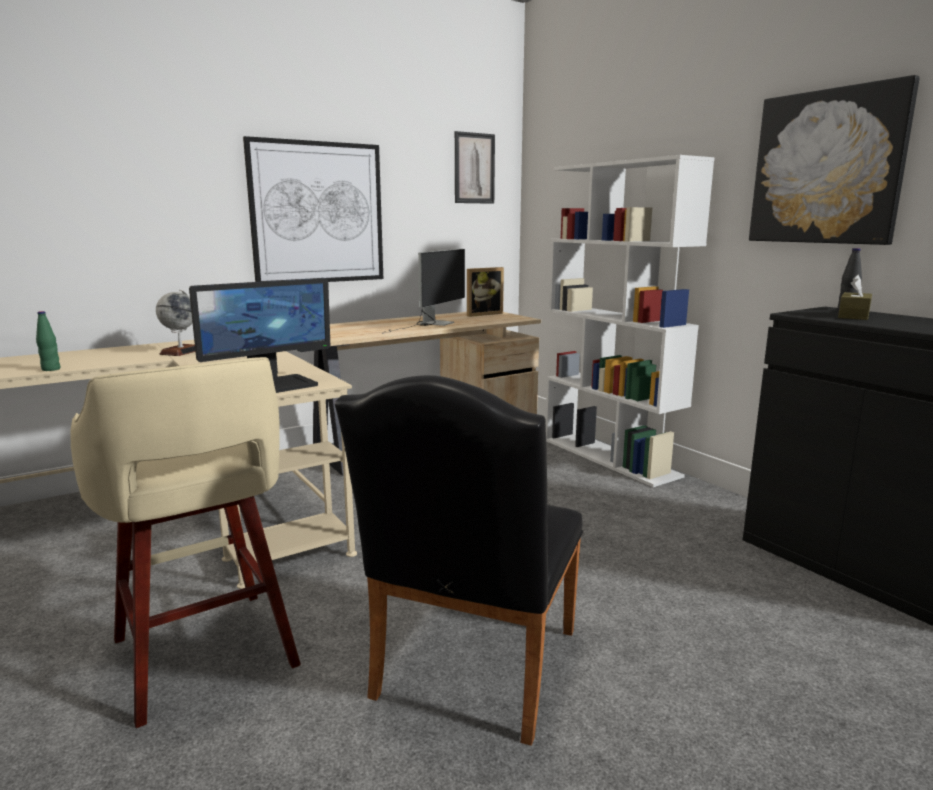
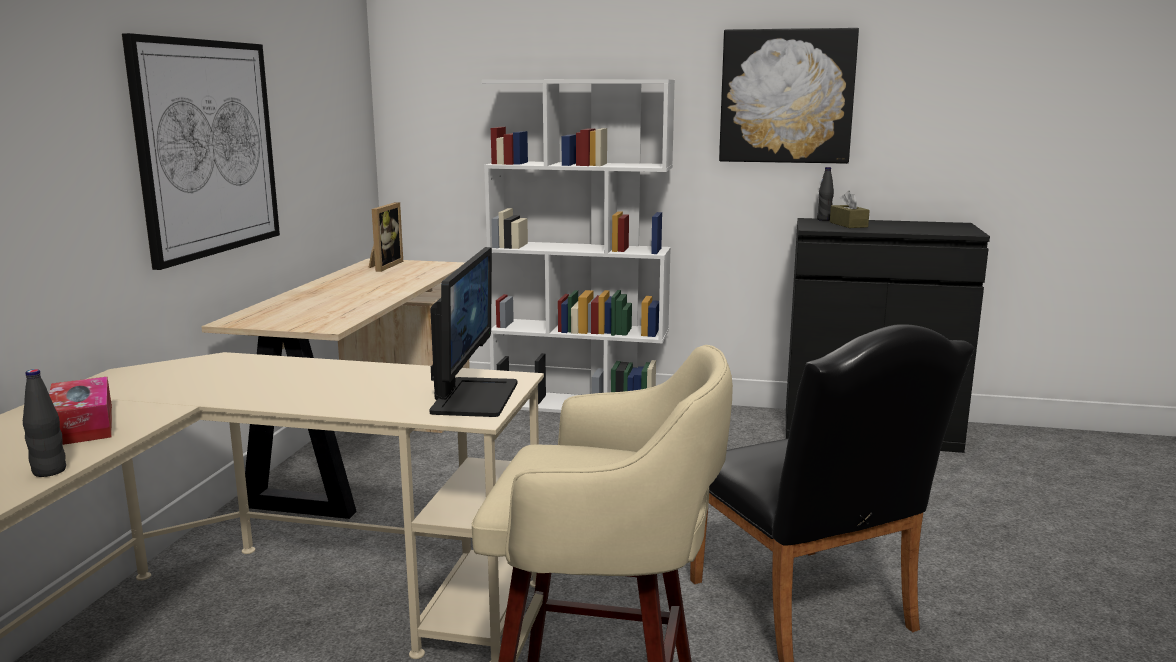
camera: 45 degrees left, 0 degrees up
green bottle [36,311,61,371] -> black bottle [23,369,66,477]
globe [156,289,195,356] -> none
monitor [382,249,465,334] -> none
picture [455,131,495,204] -> none
none -> tissue box [49,377,112,445]

